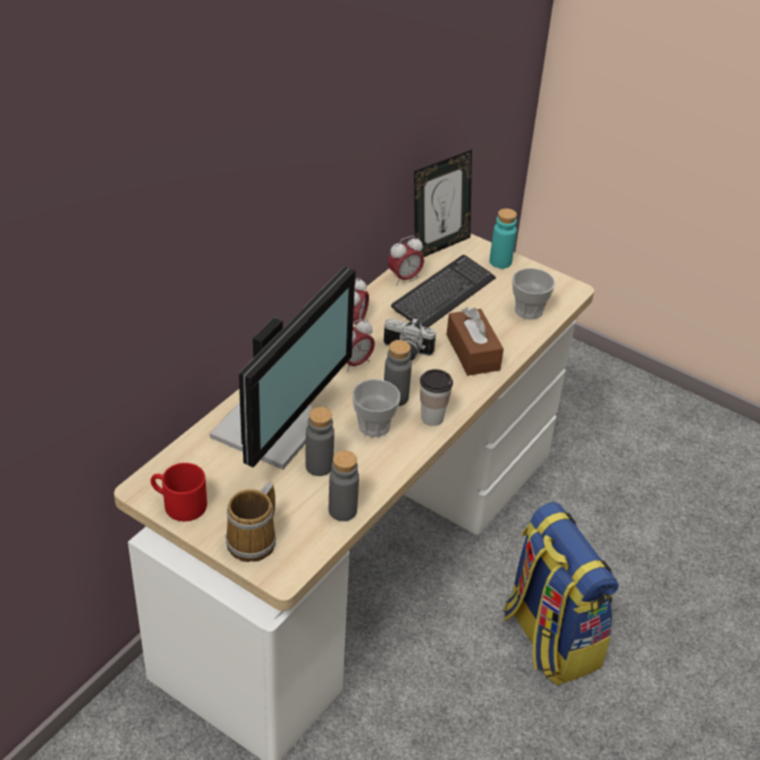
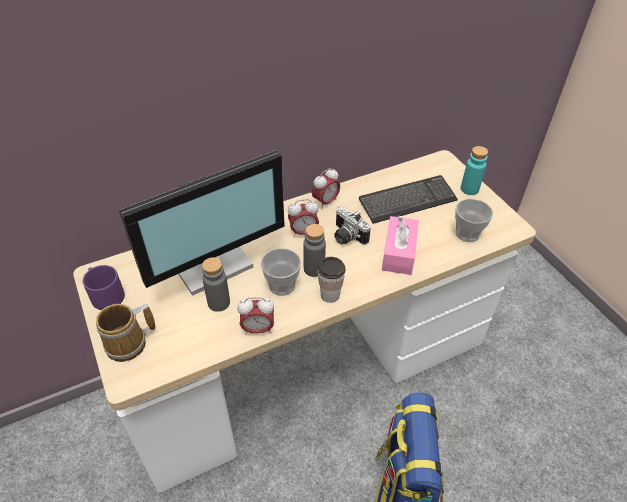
camera: 30 degrees right, 5 degrees up
red mug [151,463,207,521] -> purple mug [83,265,125,310]
grey bottle [329,451,359,521] -> none
alarm clock [388,236,424,285] -> alarm clock moved to [237,297,274,335]
picture frame [414,150,472,257] -> none
brown tissue box [446,307,504,376] -> pink tissue box [382,215,419,275]

